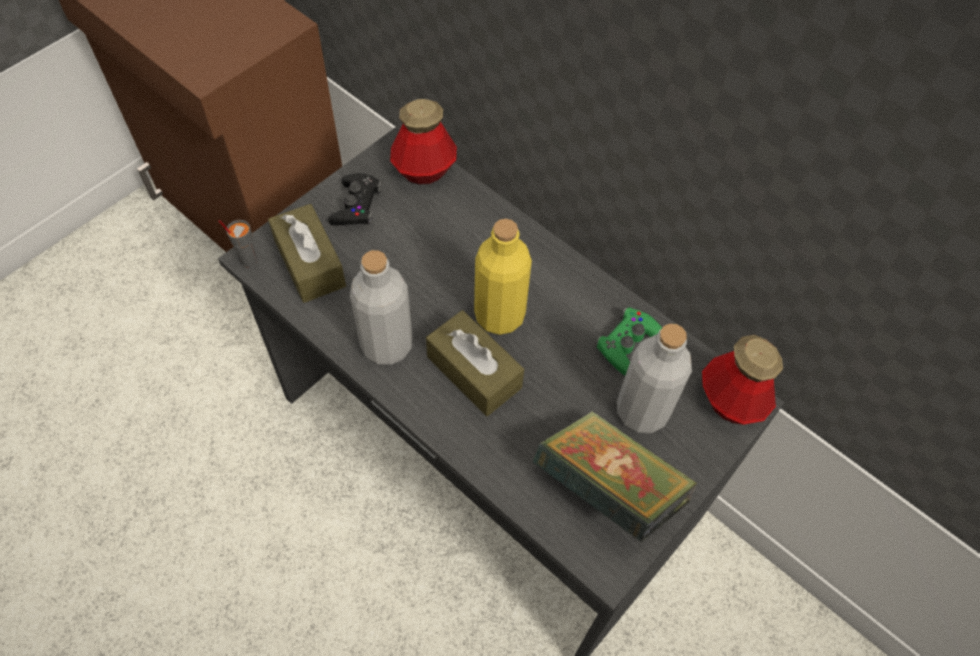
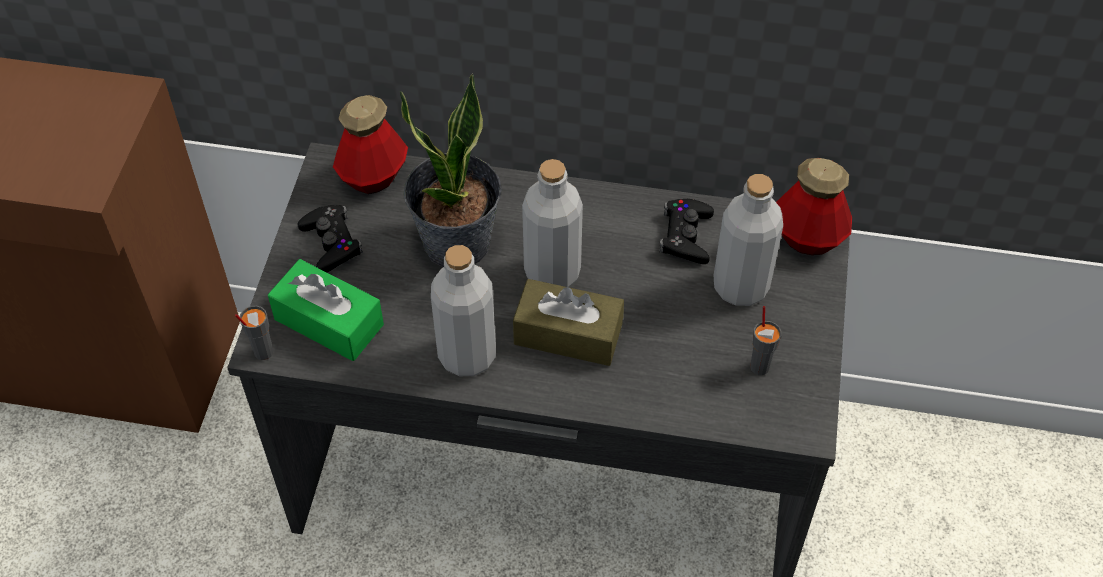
camera: 30 degrees left, 5 degrees down
brown tissue box [268,204,346,303] -> green tissue box [268,259,384,361]
yellow bottle [474,219,532,335] -> grey bottle [522,159,583,287]
book [533,411,697,543] -> grey cup [750,306,781,375]
green game controller [595,307,662,376] -> black game controller [659,199,714,264]
none -> potted plant [400,73,502,267]

